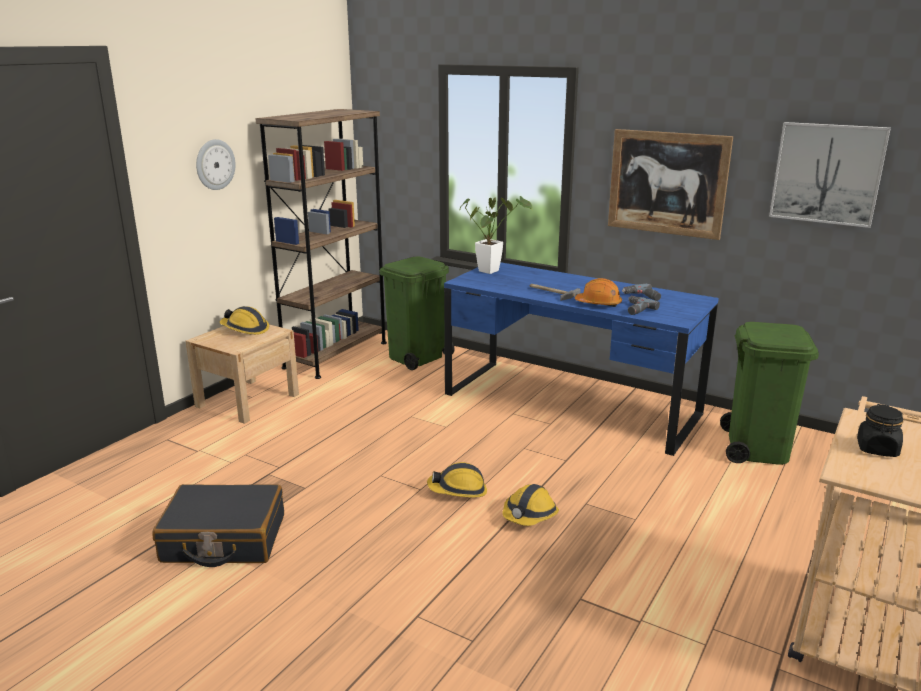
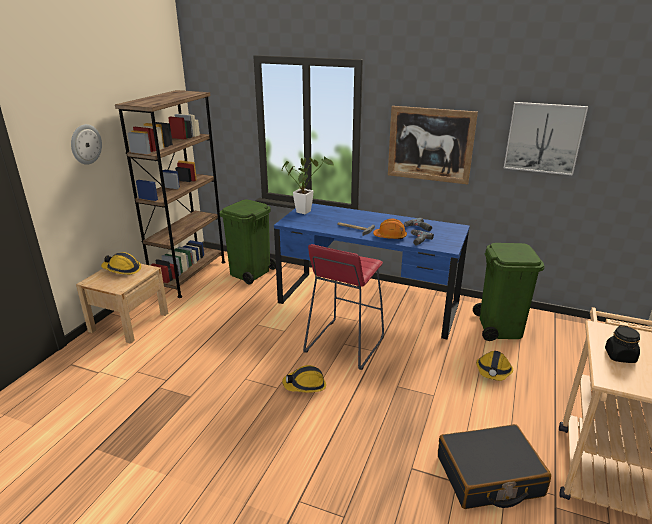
camera: 10 degrees left, 5 degrees up
black suitcase [152,484,284,567] -> black suitcase moved to [438,424,551,509]
hard hat [502,484,559,526] -> hard hat moved to [476,351,513,381]
none -> red stool [303,244,384,370]

